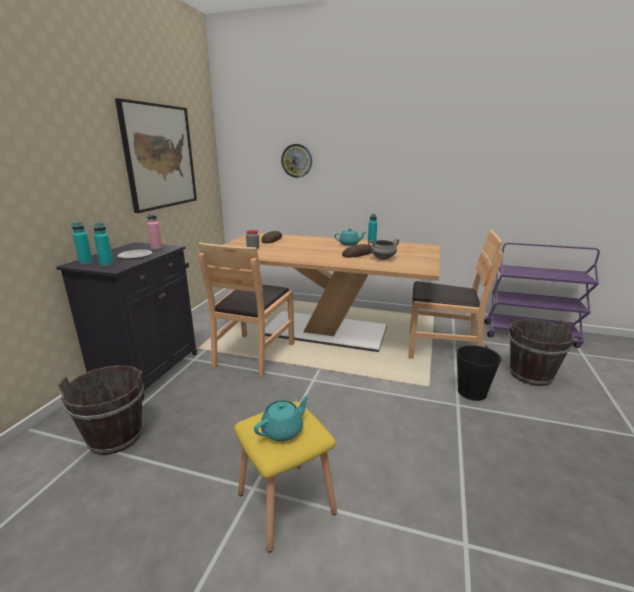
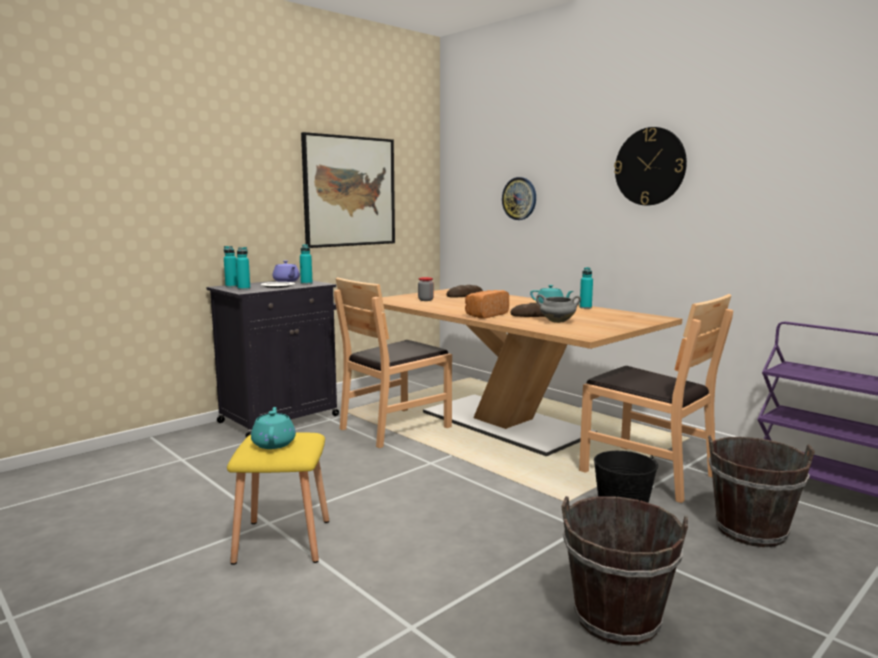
camera: 30 degrees right, 10 degrees down
brown bucket [58,365,144,455] -> brown bucket moved to [561,496,688,646]
pink bottle [147,212,163,250] -> turquoise bottle [300,244,313,284]
turquoise teapot [254,395,310,441] -> turquoise teapot turned 90 degrees counterclockwise [251,407,296,449]
none -> purple teapot [273,260,300,282]
none -> bread [465,290,509,319]
none -> wall clock [614,127,687,205]

